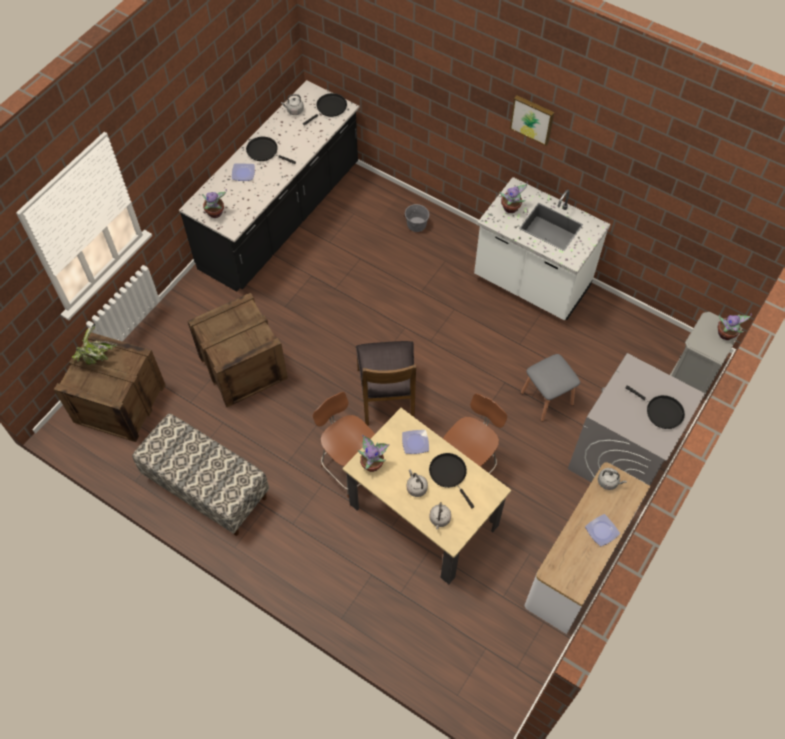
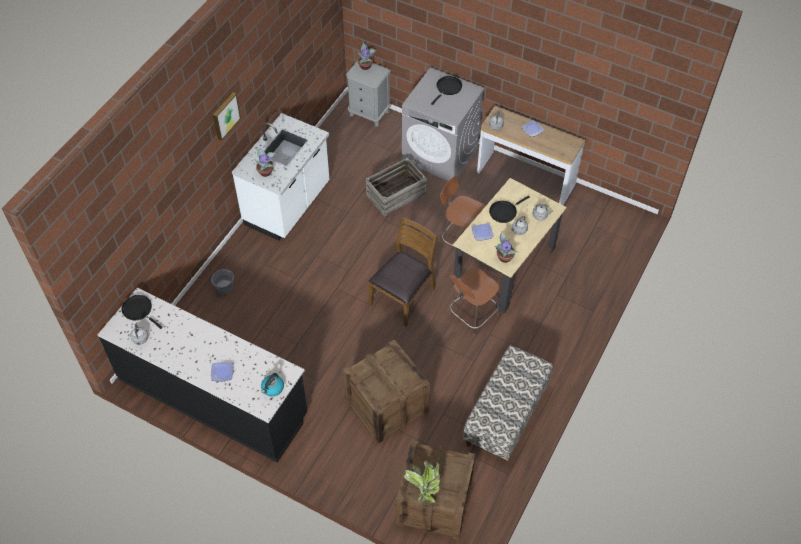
camera: 95 degrees left, 5 degrees down
potted plant [202,189,227,218] -> kettle [261,373,284,397]
black frying pan [246,137,296,164] -> none
brown chair [356,341,416,426] -> brown chair turned 45 degrees counterclockwise [368,217,437,327]
grey stool [521,354,580,422] -> crate [366,157,426,217]

